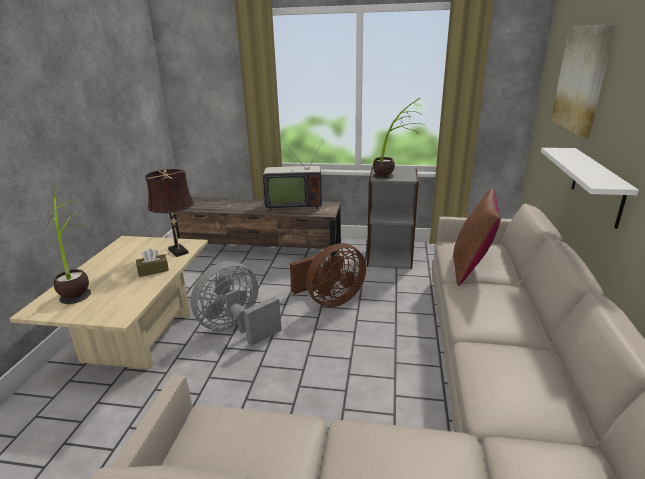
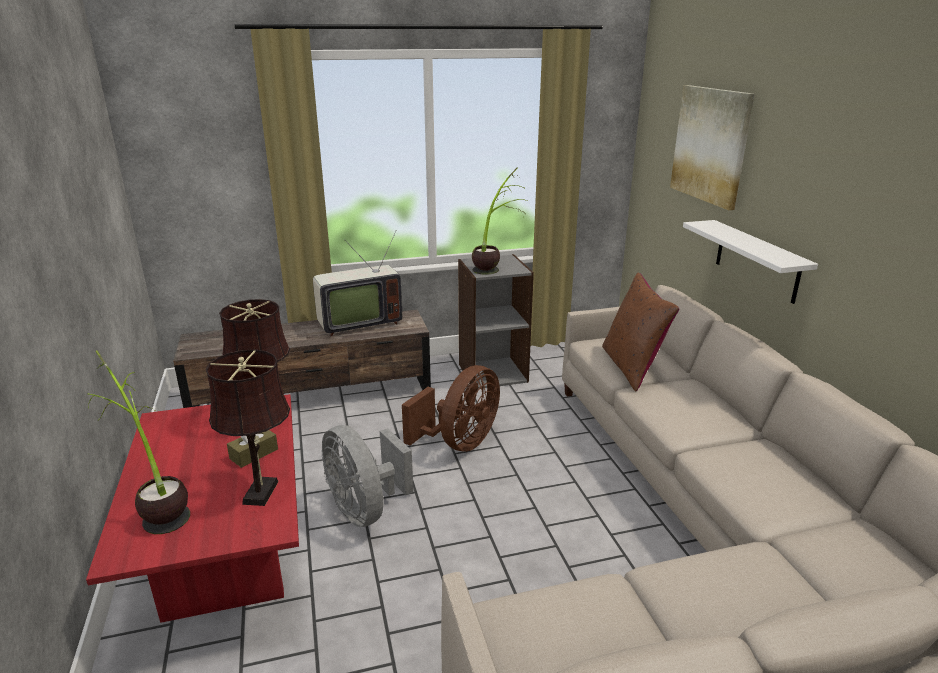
camera: 25 degrees left, 0 degrees up
beige coffee table [9,236,208,369] -> red coffee table [86,394,299,623]
grey fan [191,261,282,346] -> grey fan turned 60 degrees counterclockwise [322,425,414,527]
none -> brown table lamp [206,350,290,506]

